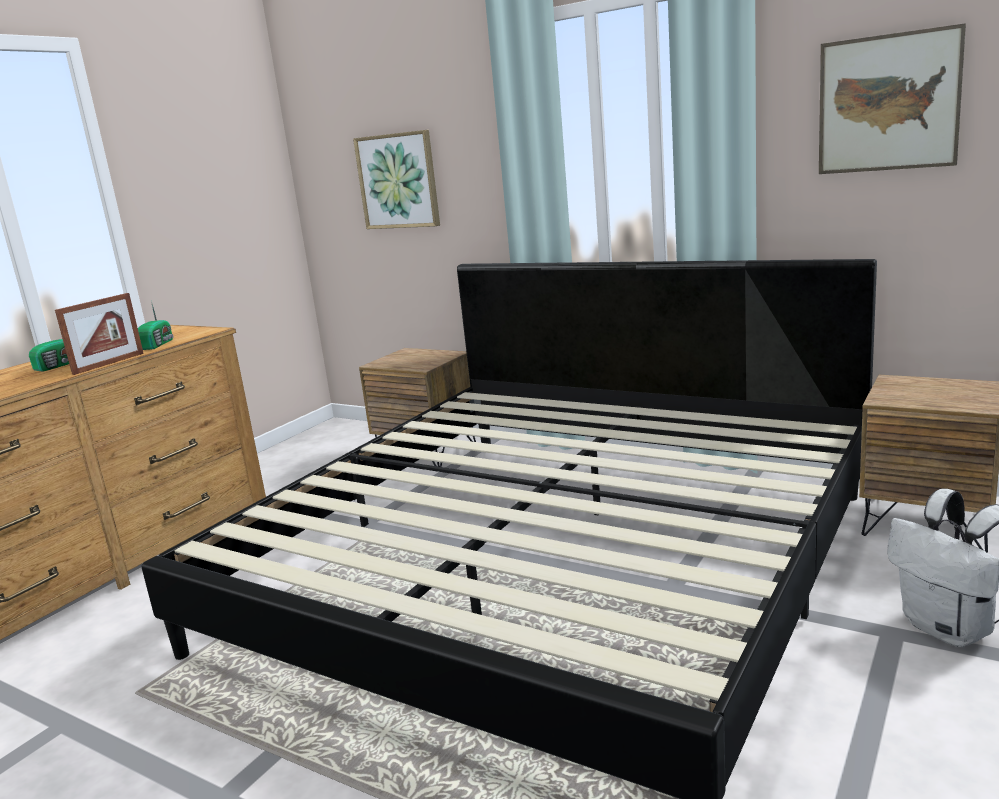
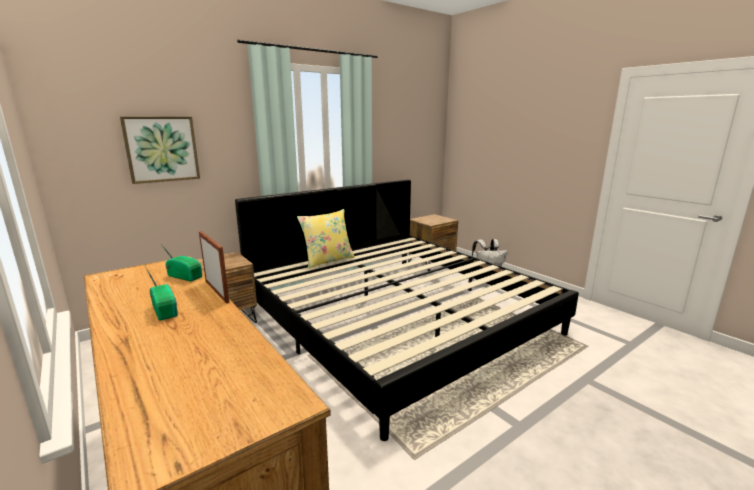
camera: 70 degrees left, 0 degrees up
picture [819,23,966,174] -> none
none -> yellow pillow [297,209,355,269]

